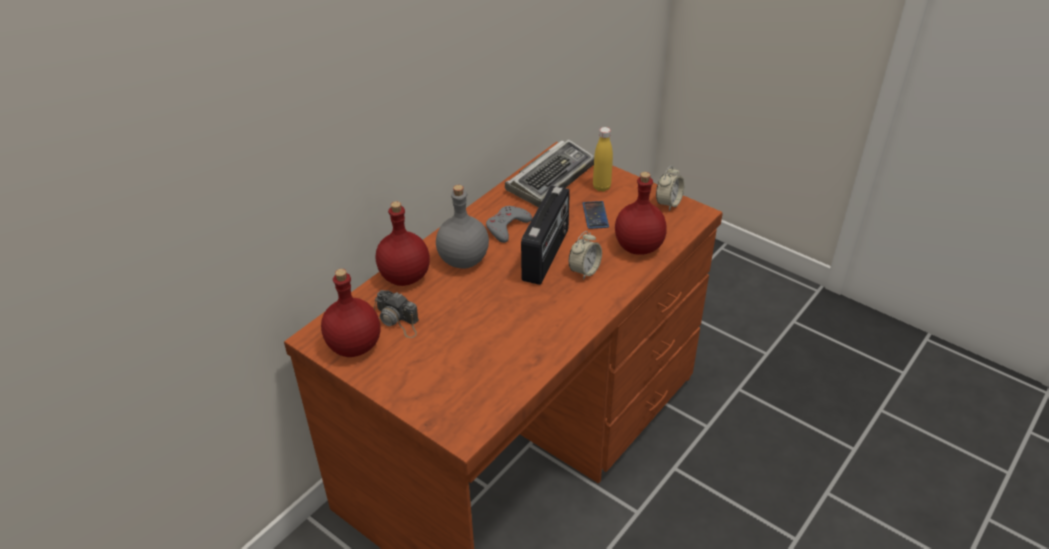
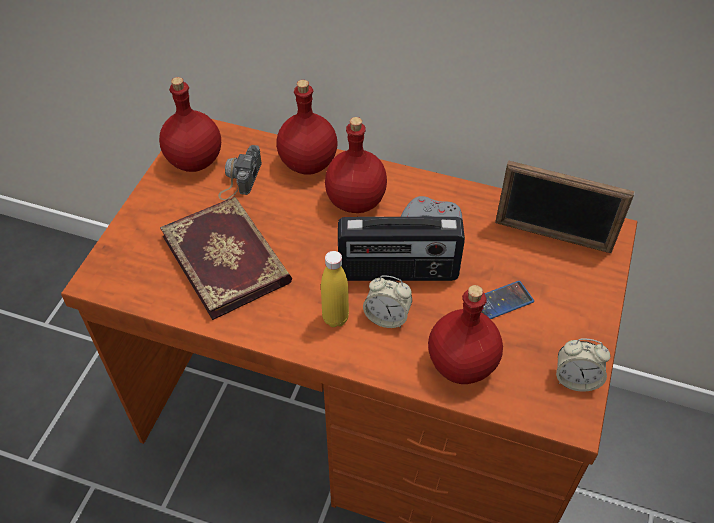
camera: 70 degrees right, 10 degrees up
grey bottle [436,185,489,269] -> red bottle [325,117,387,213]
keyboard [505,139,594,207] -> picture frame [495,160,635,253]
yellow bottle [593,127,613,192] -> yellow bottle moved to [321,251,349,327]
none -> book [160,197,292,320]

